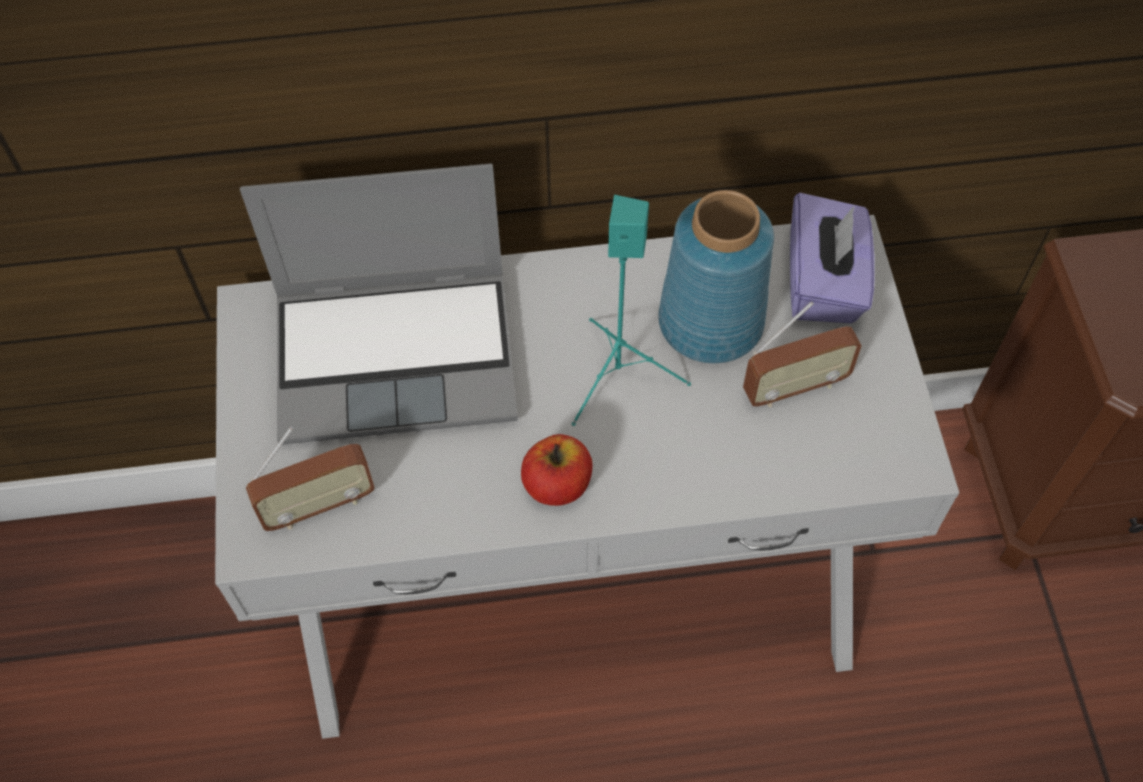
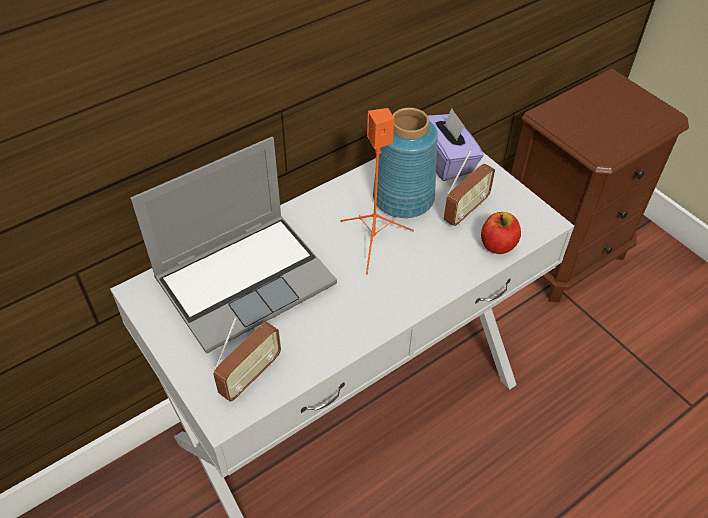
camera: 30 degrees left, 10 degrees down
apple [521,434,593,506] -> apple moved to [481,212,521,254]
turquoise speaker [572,195,691,426] -> orange speaker [340,108,414,275]

